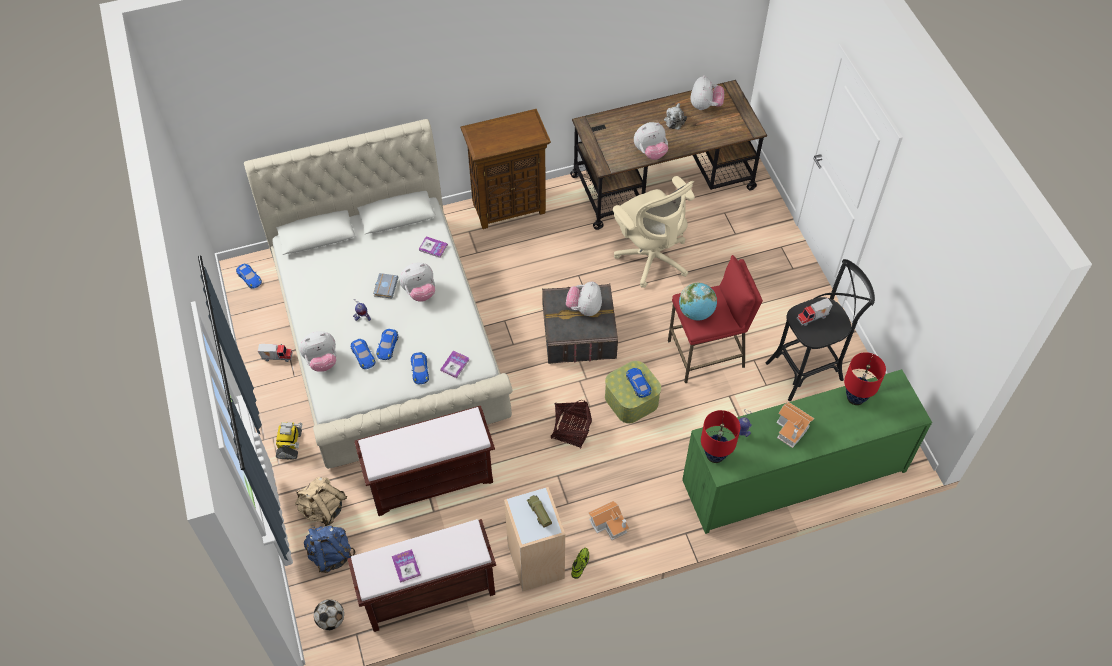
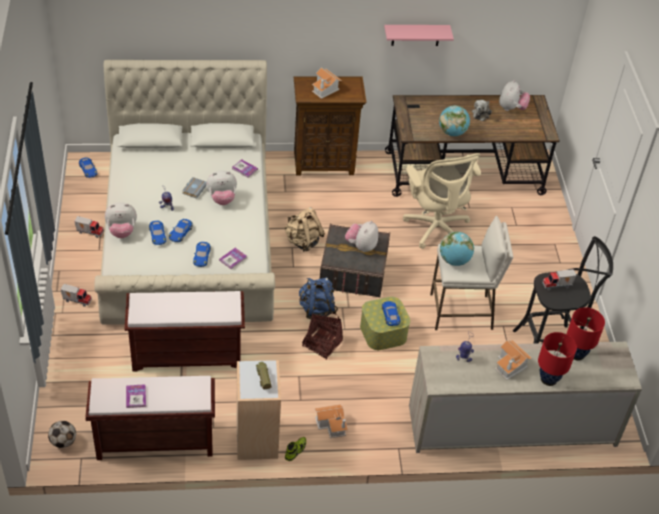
camera: 10 degrees right, 10 degrees down
toy robot [276,422,303,460] -> toy truck [60,284,92,307]
beige backpack [295,477,347,526] -> beige backpack moved to [284,207,325,252]
blue backpack [304,525,355,573] -> blue backpack moved to [299,277,338,319]
plush toy [634,122,668,160] -> globe [439,105,470,136]
red stool [668,255,763,383] -> white stool [430,216,513,330]
green dresser [682,369,932,534] -> white dresser [409,342,642,453]
red table lamp [701,410,740,463] -> red table lamp moved to [538,332,577,386]
none -> toy house [312,68,342,99]
none -> pink shelf [384,25,454,46]

